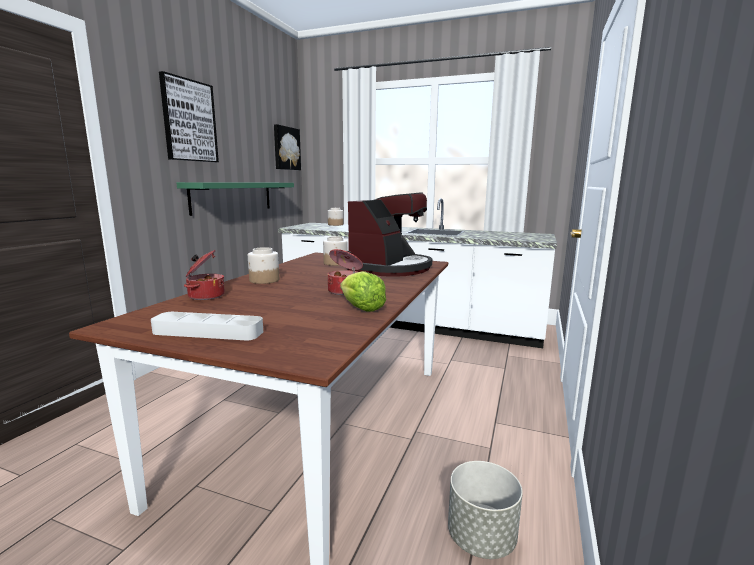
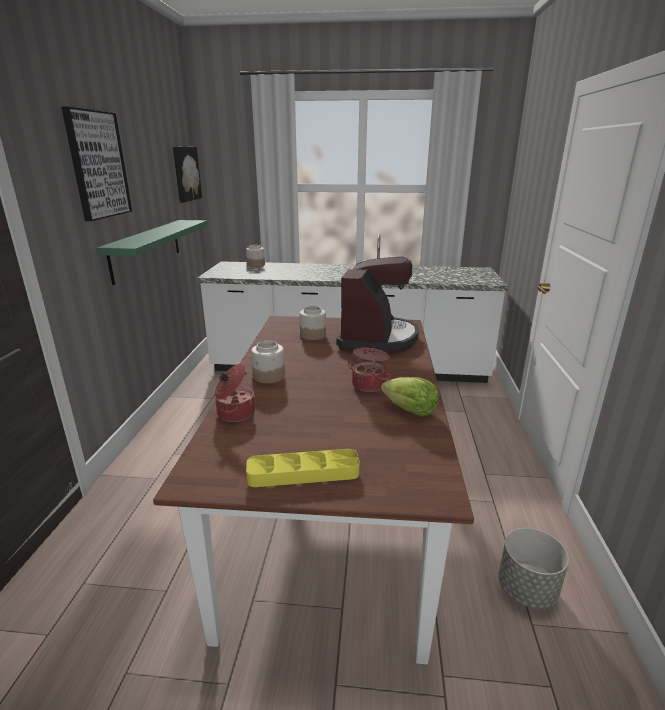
camera: 15 degrees left, 10 degrees up
grey tray [151,312,263,341] -> yellow tray [246,449,360,487]

